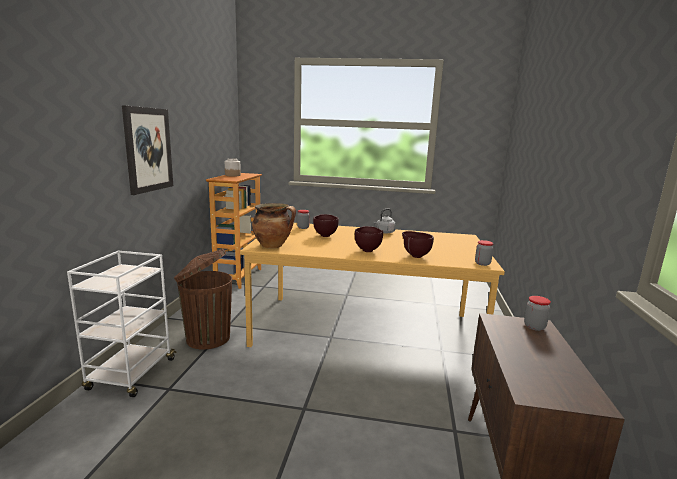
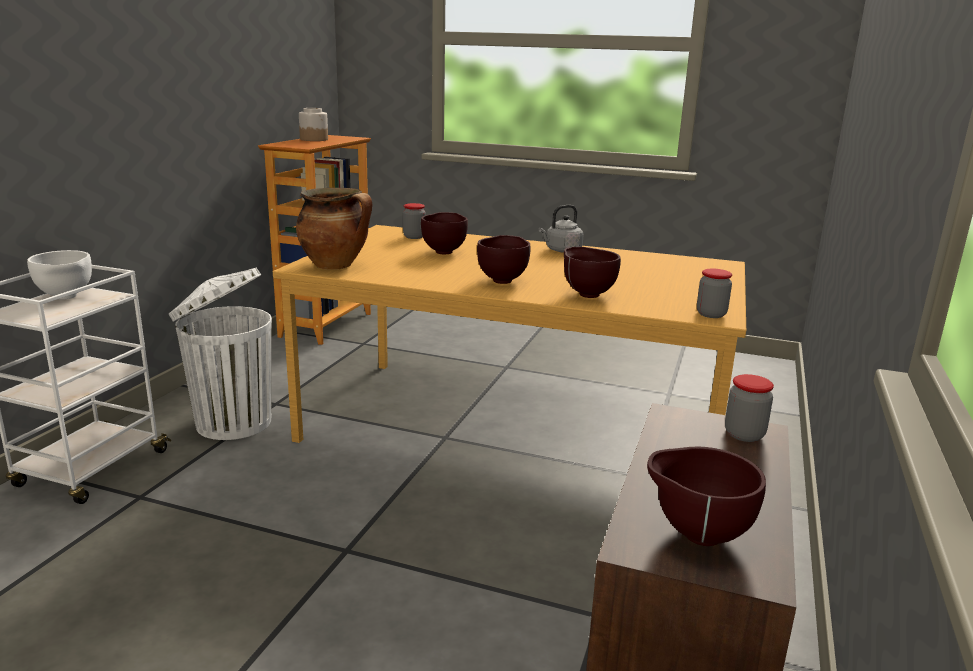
camera: 10 degrees right, 5 degrees up
picture [122,105,173,195] -> none
brown trash can [174,249,232,350] -> white trash can [169,268,272,440]
none -> white bowl [27,250,92,299]
none -> brown bowl [647,447,766,546]

